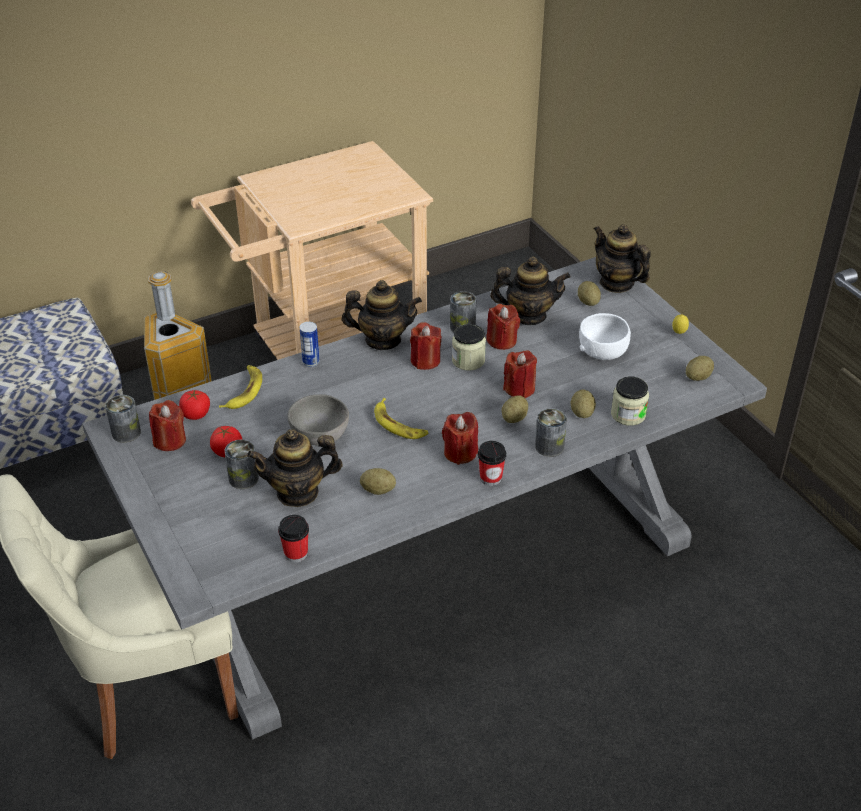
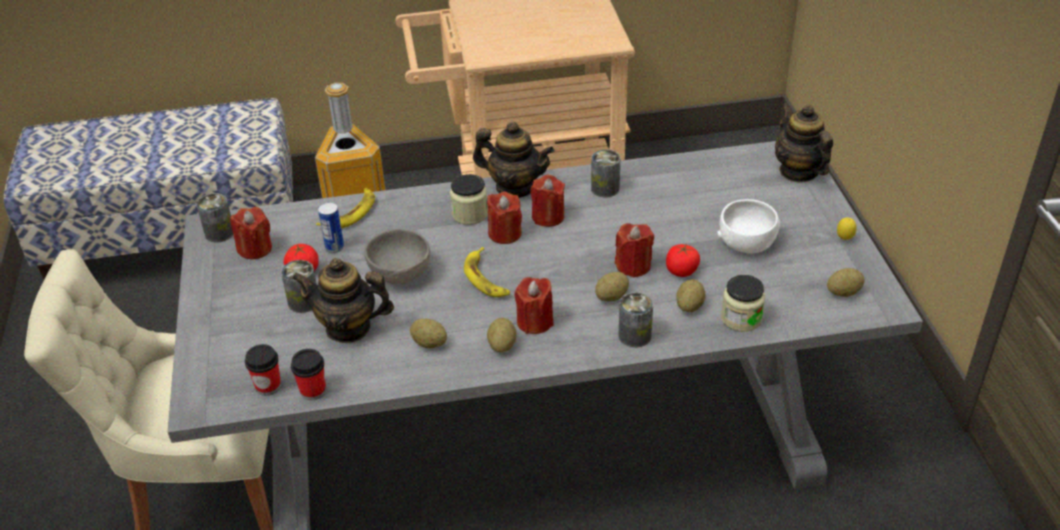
camera: 20 degrees right, 0 degrees up
tomato [179,390,210,420] -> tomato moved to [666,244,700,277]
can [300,322,320,367] -> can moved to [318,202,344,253]
jar [452,324,486,371] -> jar moved to [450,174,488,225]
cup [478,441,506,486] -> cup moved to [245,344,281,396]
red candle [486,304,520,350] -> red candle moved to [487,191,522,244]
teapot [490,256,571,325] -> none
potato [578,281,601,306] -> potato moved to [487,318,517,352]

